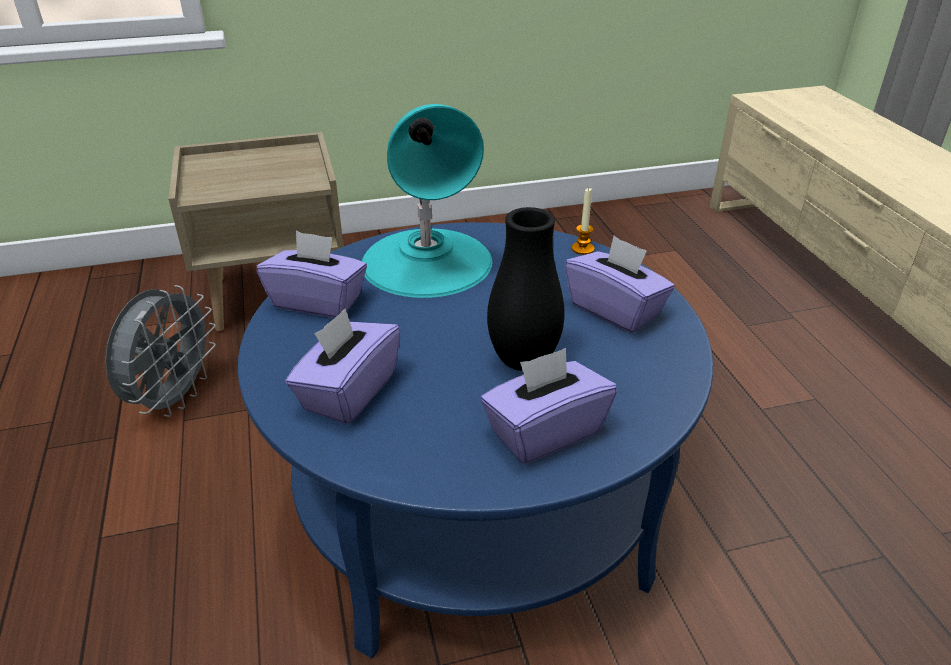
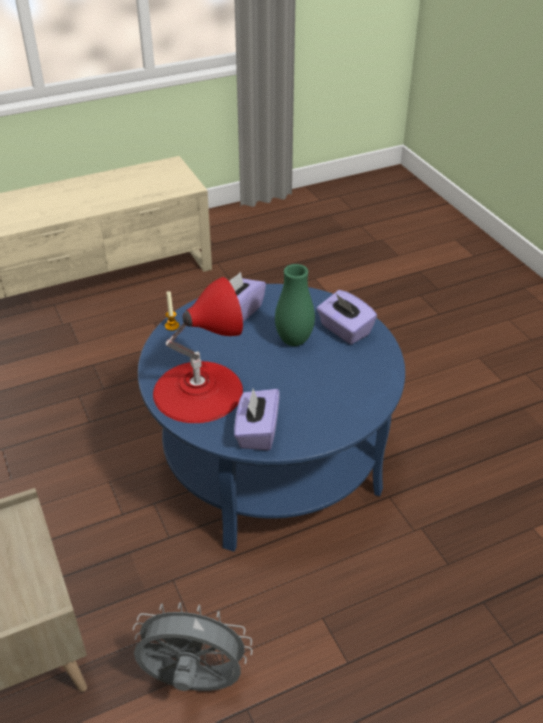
camera: 100 degrees left, 5 degrees up
purple tissue box [285,309,400,424] -> none
turquoise table lamp [362,104,492,298] -> red table lamp [153,277,243,423]
black vase [487,207,564,371] -> green vase [275,264,315,346]

